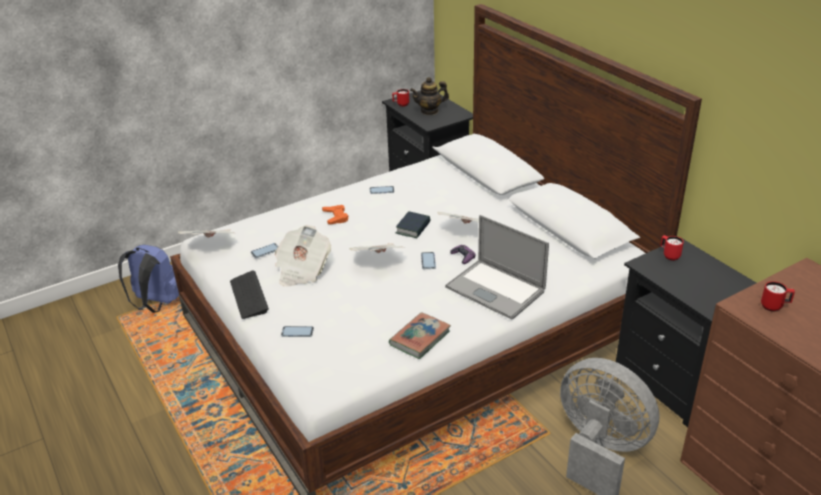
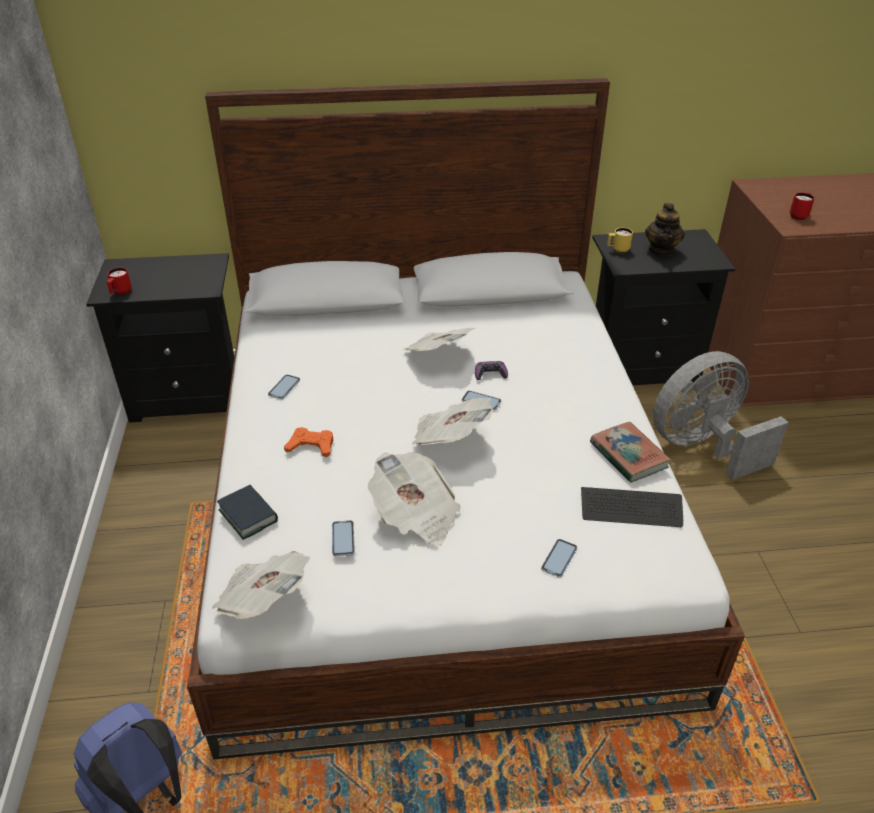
camera: 65 degrees left, 5 degrees up
keyboard [230,271,269,319] -> keyboard moved to [581,487,683,527]
book [396,211,430,238] -> book moved to [217,485,278,540]
teapot [410,77,449,115] -> teapot moved to [645,203,685,256]
laptop [445,215,549,320] -> none
red mug [660,235,684,261] -> yellow mug [607,228,633,253]

